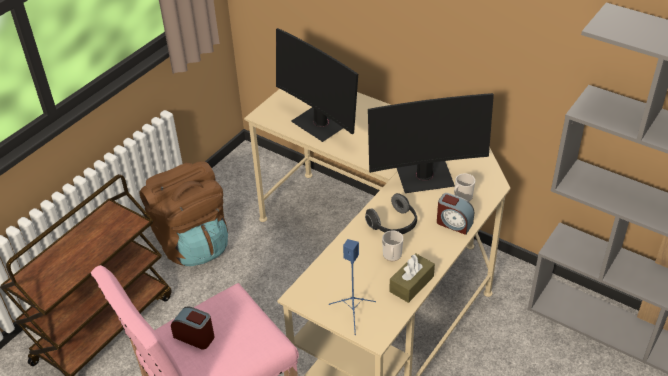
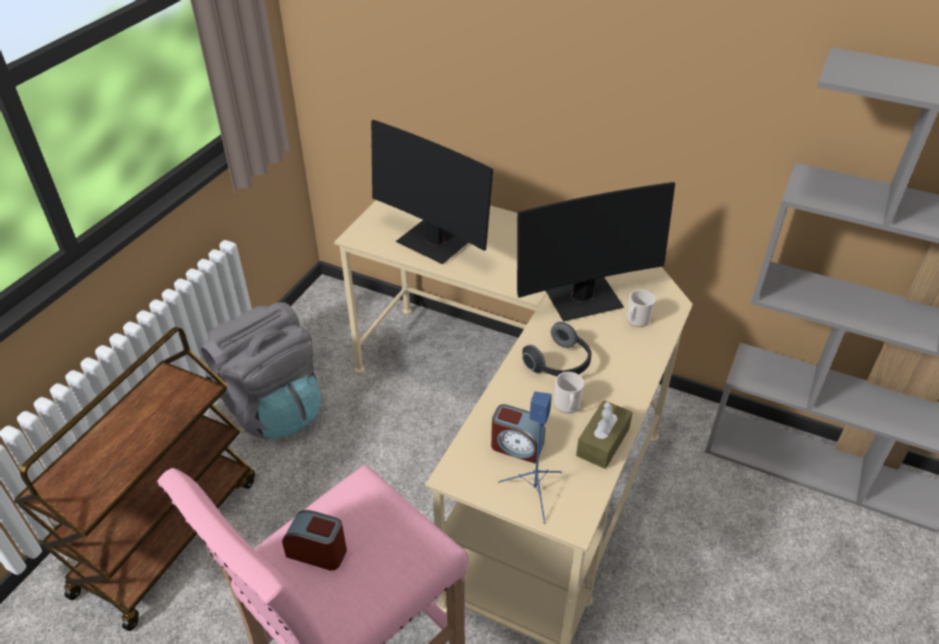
camera: 10 degrees left, 0 degrees up
brown backpack [139,161,228,266] -> grey backpack [201,303,321,439]
alarm clock [437,193,474,235] -> alarm clock moved to [491,404,545,464]

